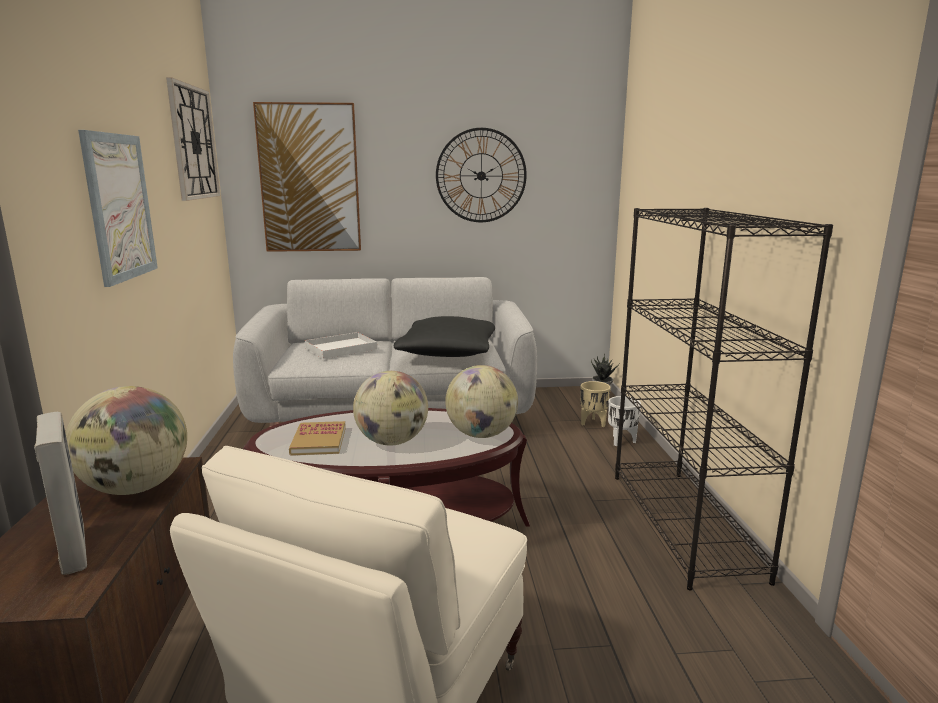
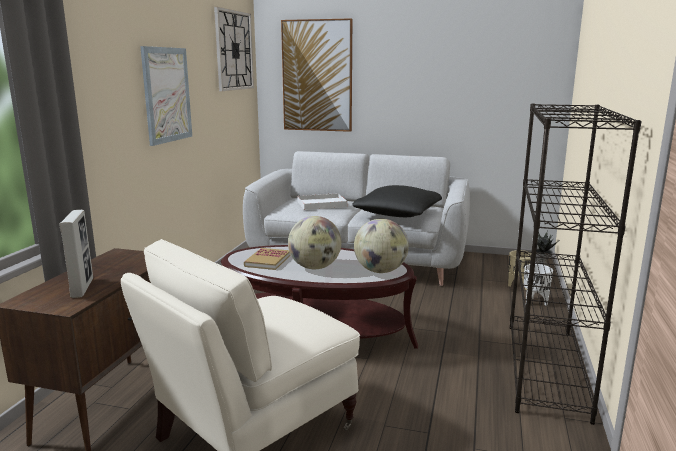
camera: 20 degrees right, 0 degrees up
globe [66,386,187,495] -> none
wall clock [436,128,527,222] -> none

